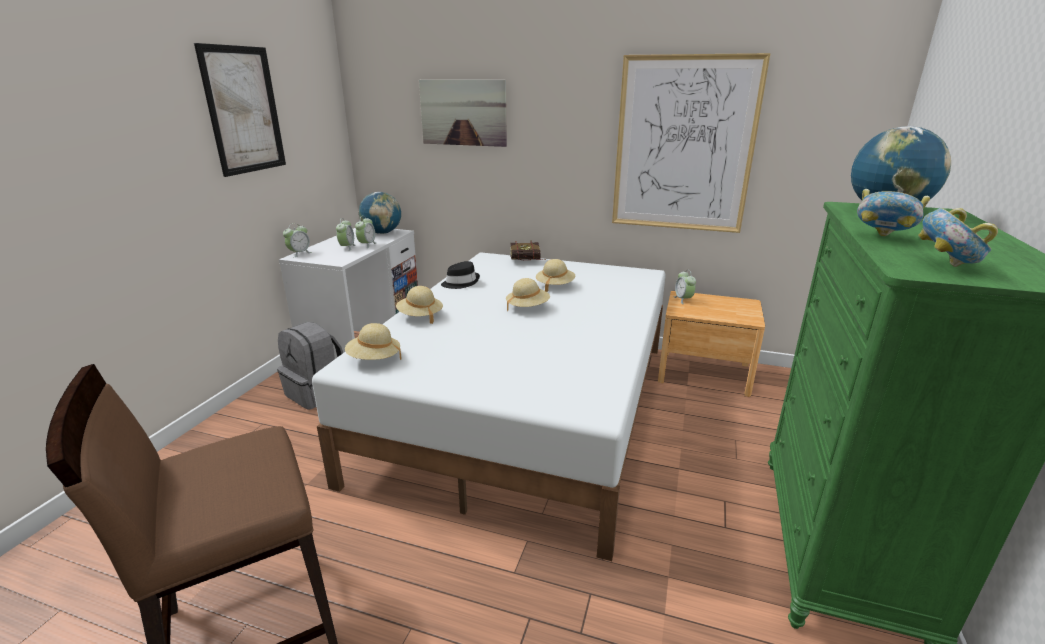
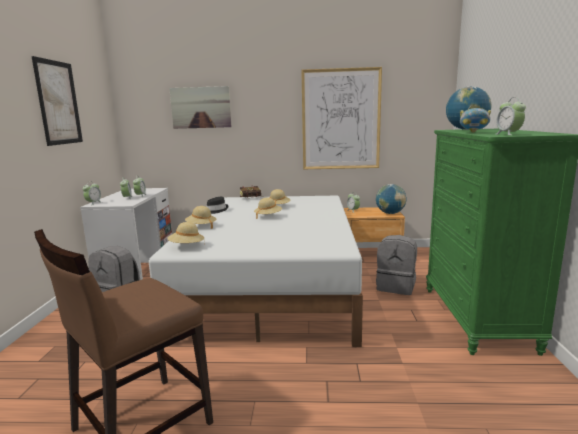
camera: 15 degrees left, 10 degrees down
globe [359,192,401,234] -> globe moved to [376,184,407,214]
bowl [918,208,998,267] -> alarm clock [496,97,526,135]
none -> grey backpack [376,235,417,295]

